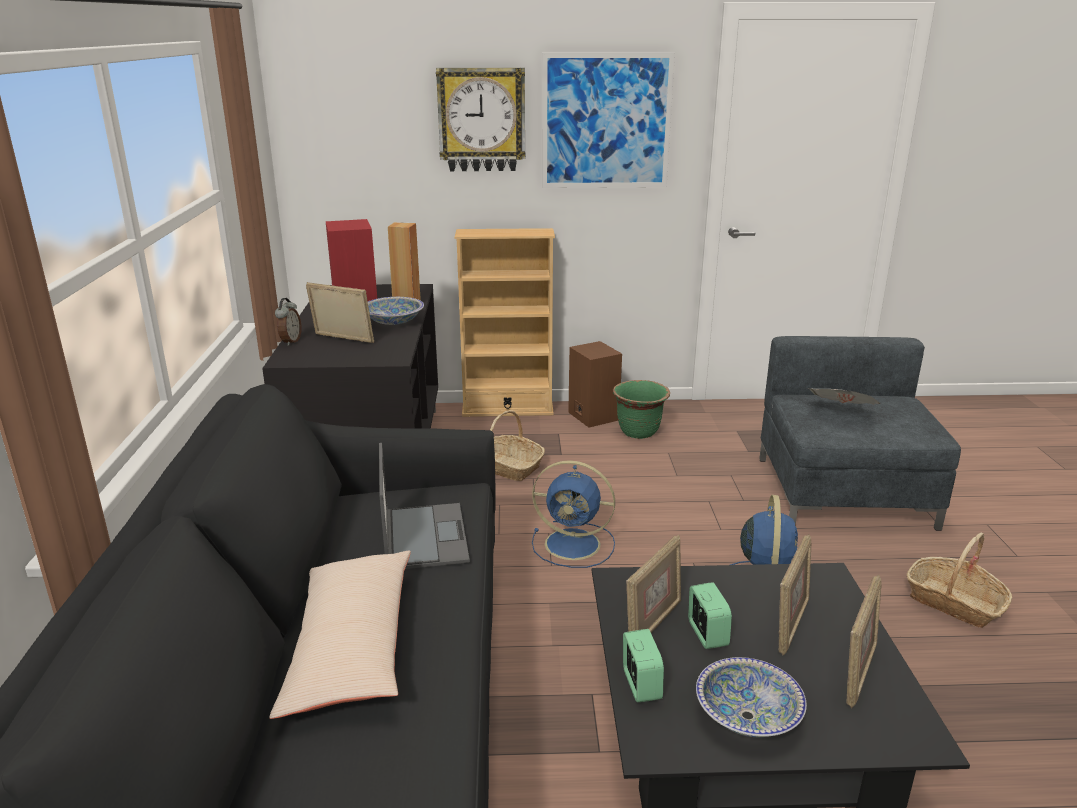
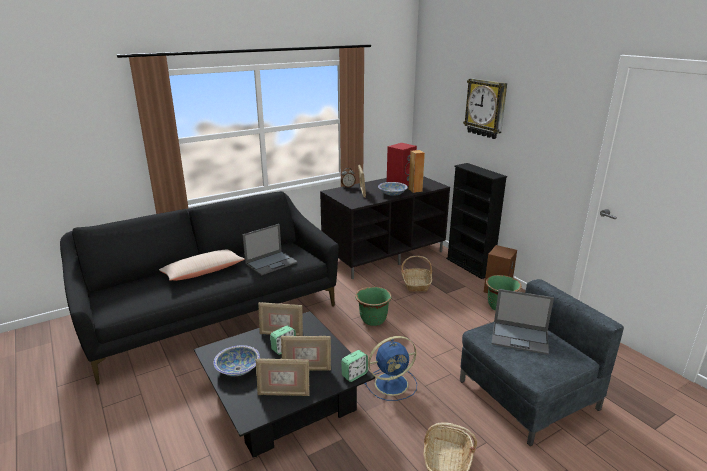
camera: 60 degrees right, 0 degrees up
beige bookcase [455,228,555,417] -> black bookcase [446,163,507,279]
blue fan [532,460,615,568] -> green planter [355,287,392,326]
picture [542,52,675,188] -> none
alarm clock [623,629,664,703] -> alarm clock moved to [341,350,368,382]
newspaper [808,388,880,404] -> laptop [492,289,554,355]

